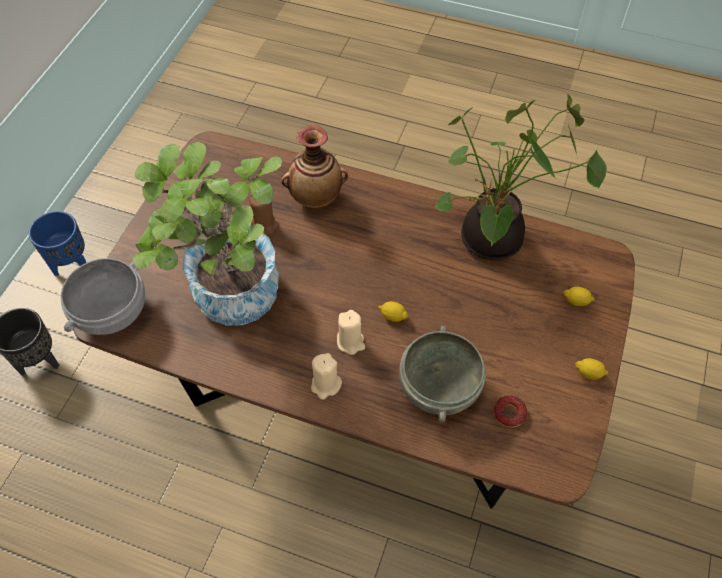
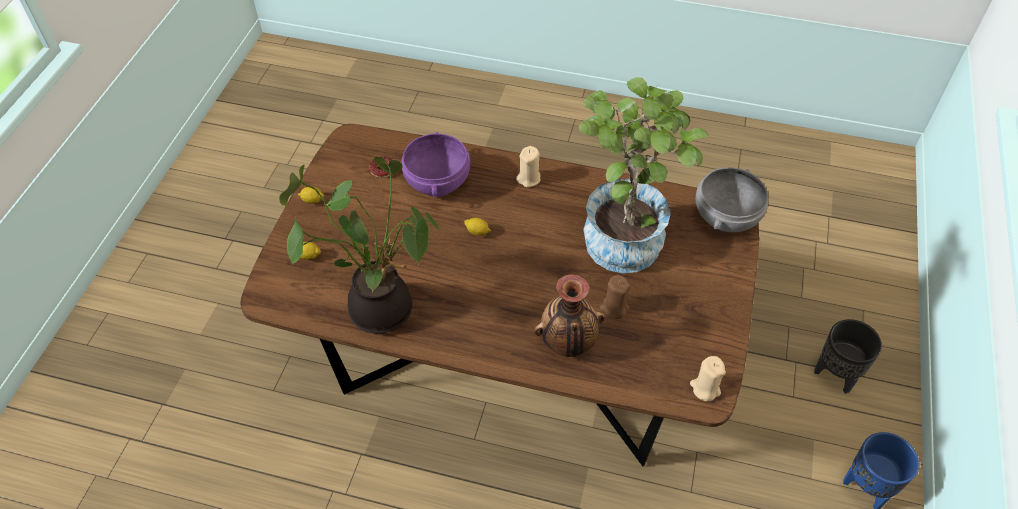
camera: 175 degrees right, 5 degrees down
beige candle [337,310,365,355] -> beige candle moved to [690,356,726,402]
grey bowl [399,325,486,423] -> purple bowl [401,132,470,197]

